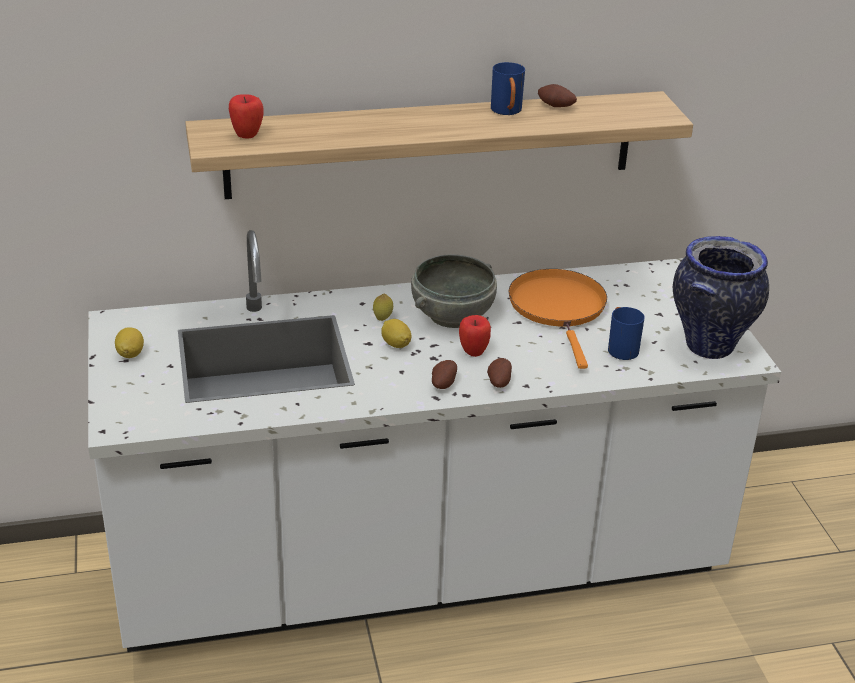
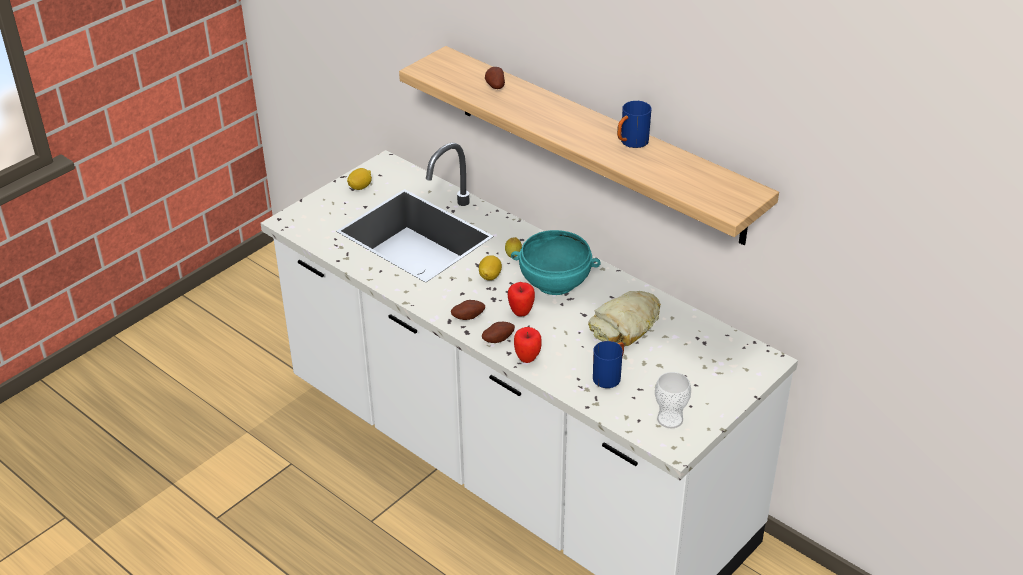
camera: 55 degrees right, 5 degrees up
apple [229,94,264,139] -> apple moved to [514,327,541,363]
grey bowl [411,254,497,328] -> turquoise bowl [511,230,600,295]
orange frying pan [508,269,607,369] -> bread [588,291,661,346]
potato [538,84,577,107] -> potato moved to [485,67,505,89]
vase [673,236,769,359] -> cup [655,372,691,428]

